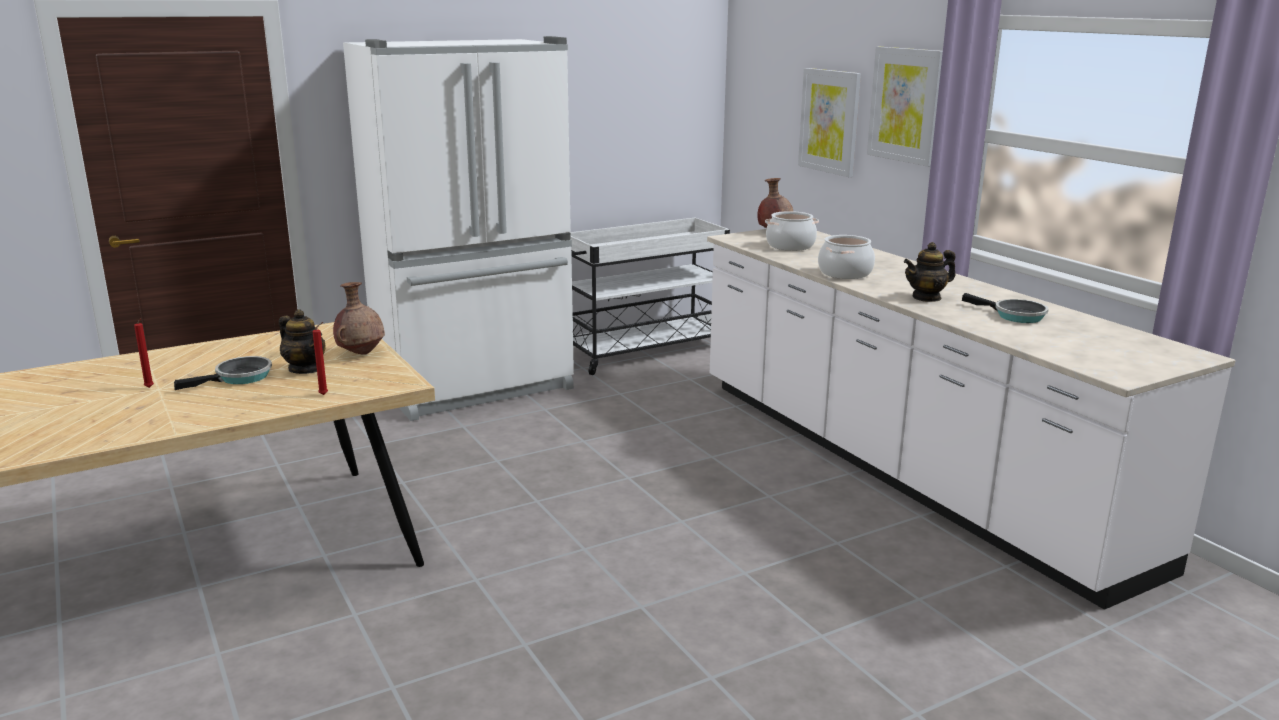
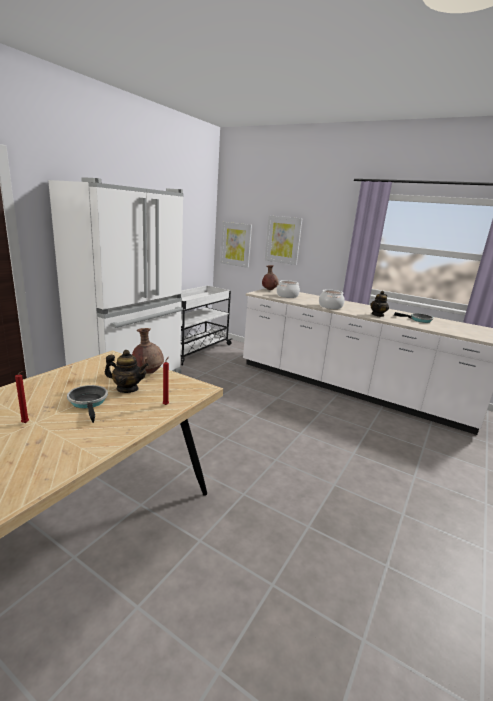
camera: 30 degrees left, 0 degrees up
frying pan [174,356,272,390] -> frying pan turned 45 degrees counterclockwise [67,385,108,423]
picture [867,47,943,167] -> picture moved to [221,222,252,268]

